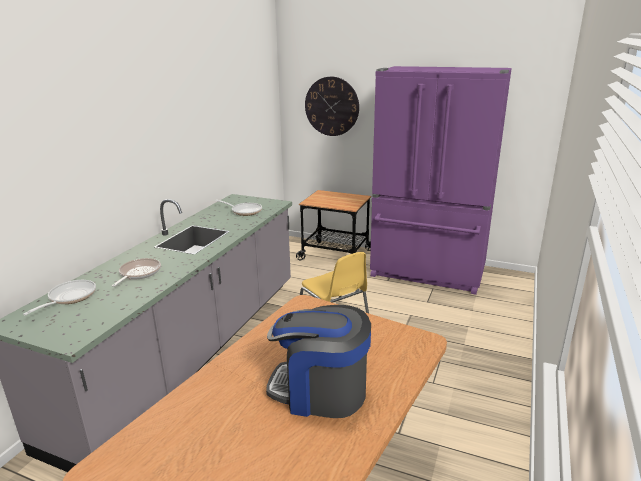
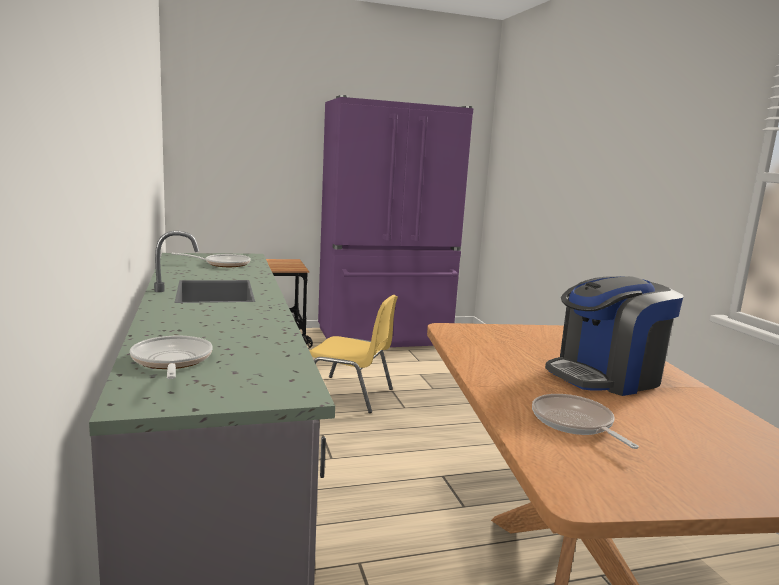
camera: 40 degrees left, 10 degrees down
frying pan [112,258,161,287] -> frying pan moved to [532,394,639,449]
wall clock [305,77,359,136] -> none

